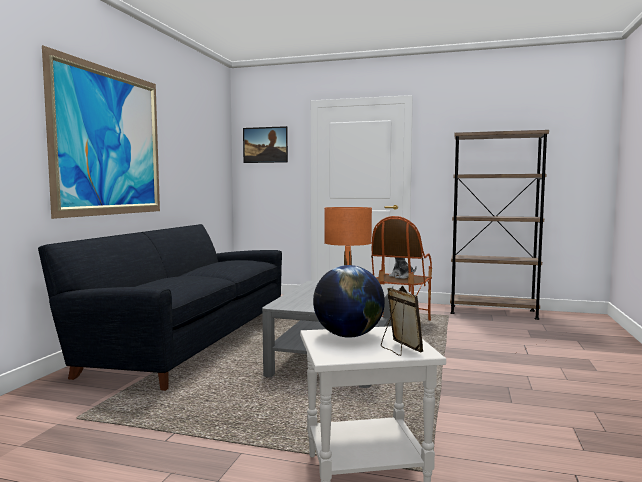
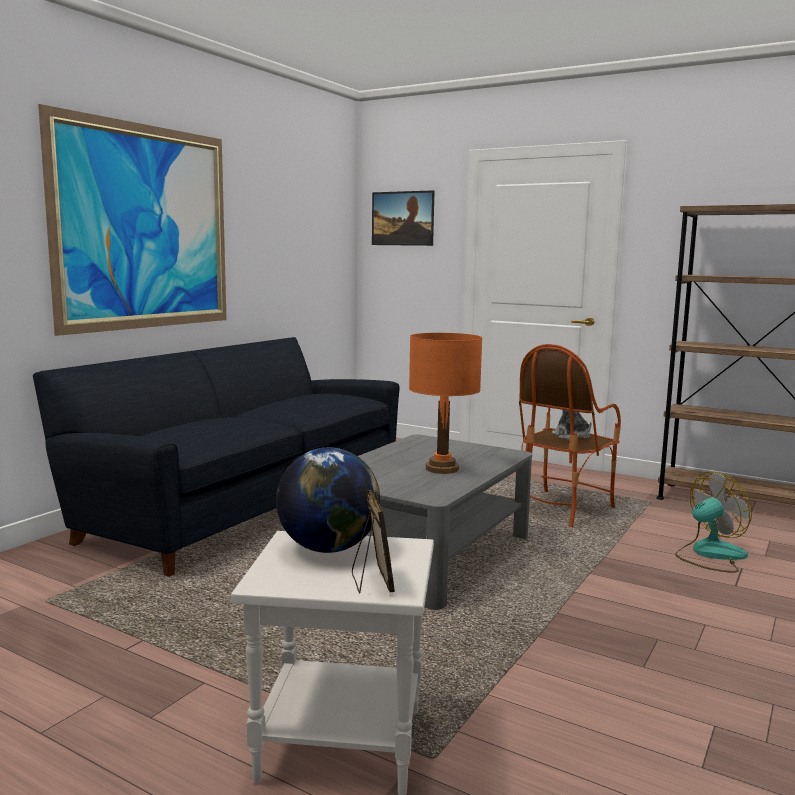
camera: 15 degrees right, 5 degrees up
none -> fan [675,472,752,573]

